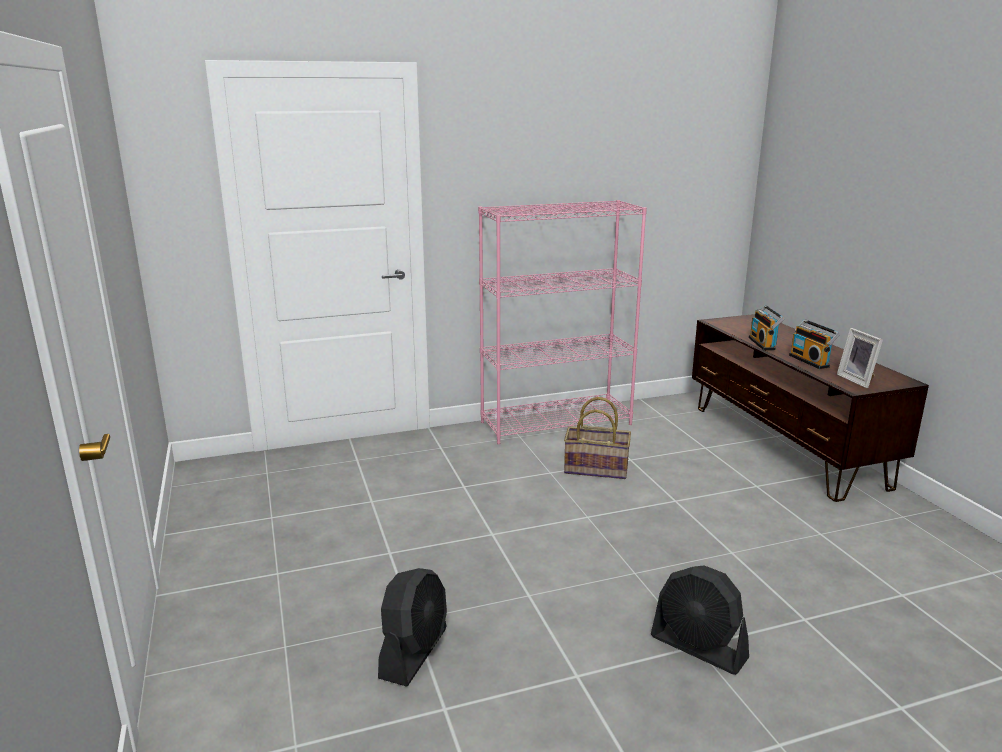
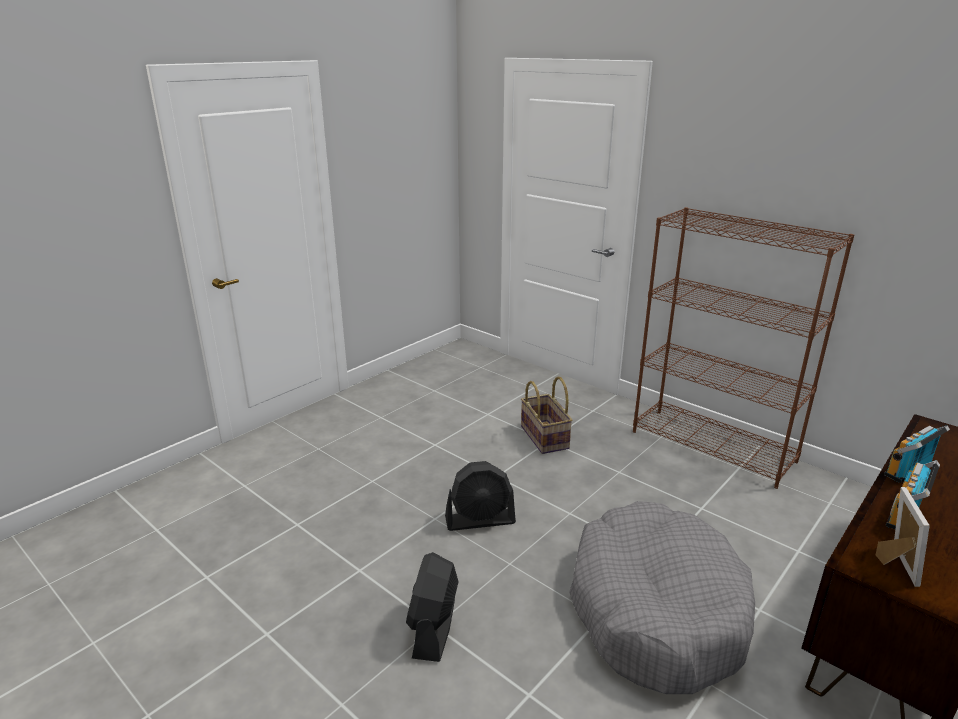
camera: 60 degrees right, 5 degrees up
black fan [378,568,447,686] -> black fan moved to [445,461,516,531]
pink bookcase [478,200,647,444] -> brown bookcase [633,207,854,489]
basket [564,397,631,479] -> basket moved to [521,377,572,454]
picture frame [837,328,883,388] -> picture frame turned 150 degrees clockwise [876,487,930,587]
none -> grey dog bed [569,501,755,694]

